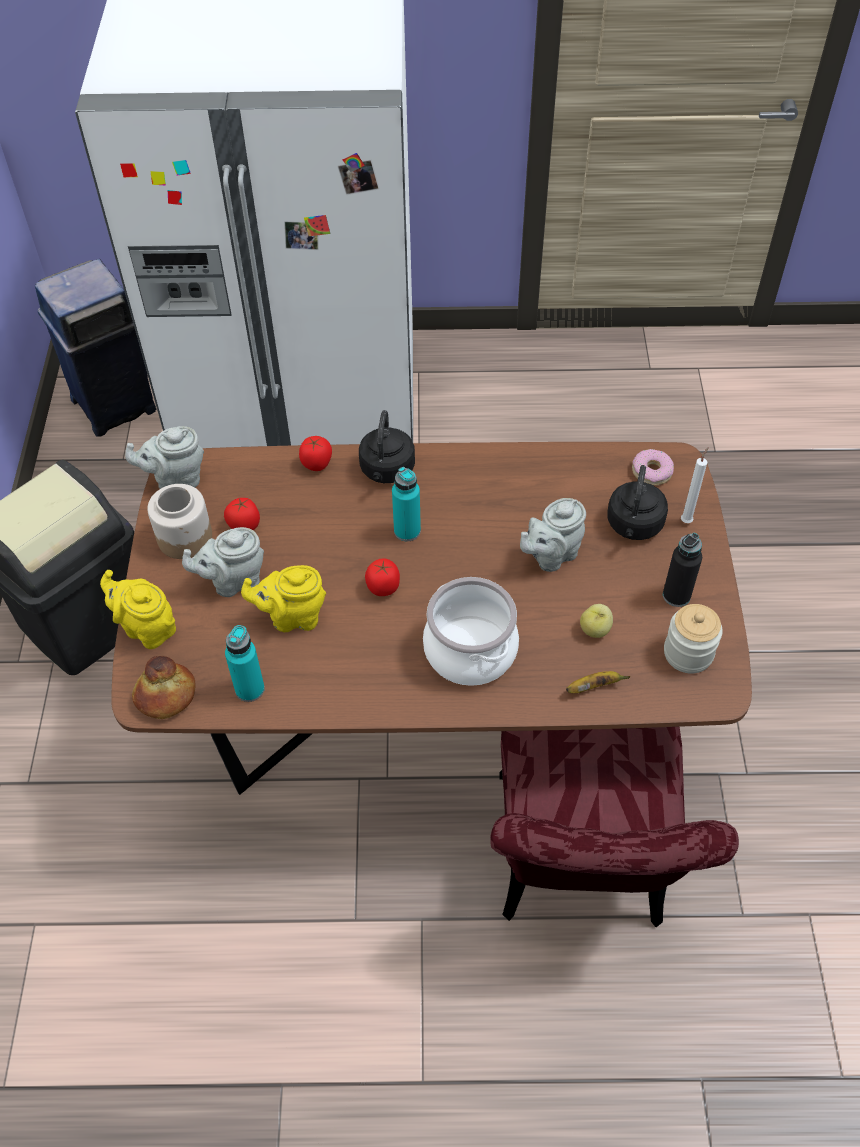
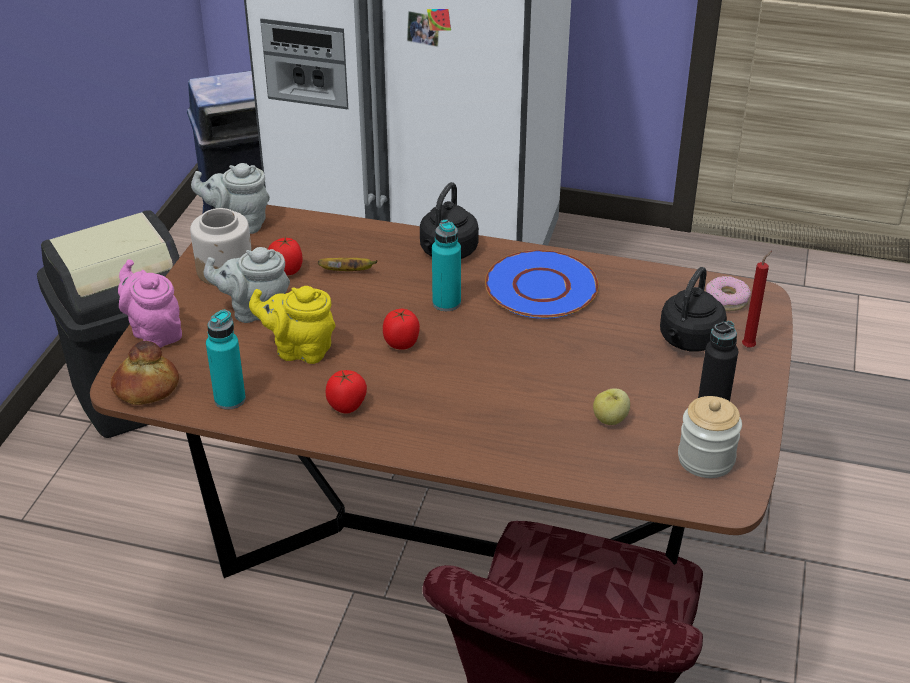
camera: 15 degrees right, 15 degrees down
yellow teapot [100,570,176,649] -> pink teapot [118,259,182,348]
tomato [299,436,332,471] -> tomato moved to [326,370,367,413]
cooking pot [423,577,519,686] -> none
grey teapot [520,498,586,572] -> none
banana [566,671,630,693] -> banana moved to [318,258,378,271]
white candle [681,447,709,523] -> red candle [742,251,772,348]
none -> blue plate [485,250,599,319]

